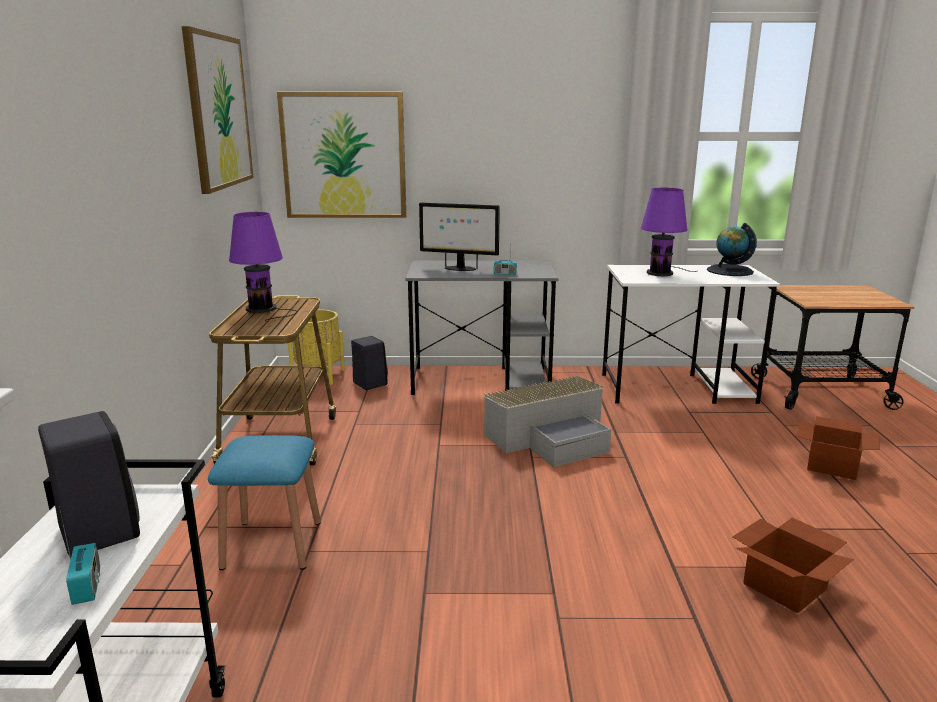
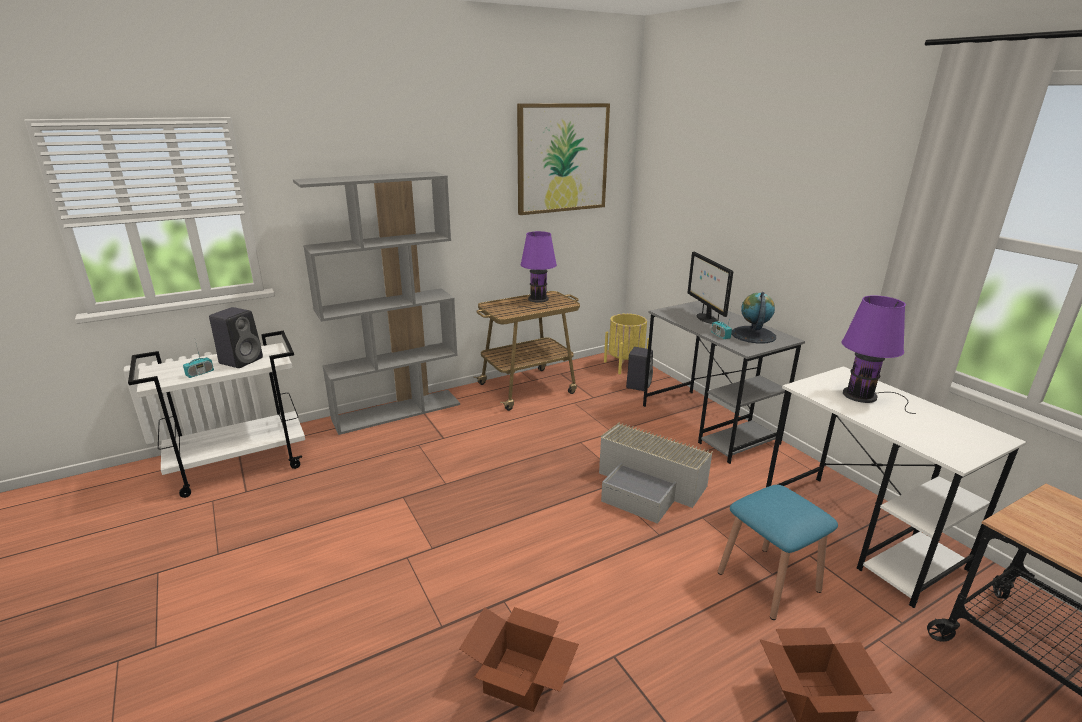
camera: 60 degrees right, 5 degrees up
blue stool [208,435,321,570] -> blue stool moved to [718,485,838,620]
picture [277,92,406,218] -> none
globe [707,223,757,276] -> globe moved to [731,292,776,344]
none -> grey bookcase [293,171,460,435]

